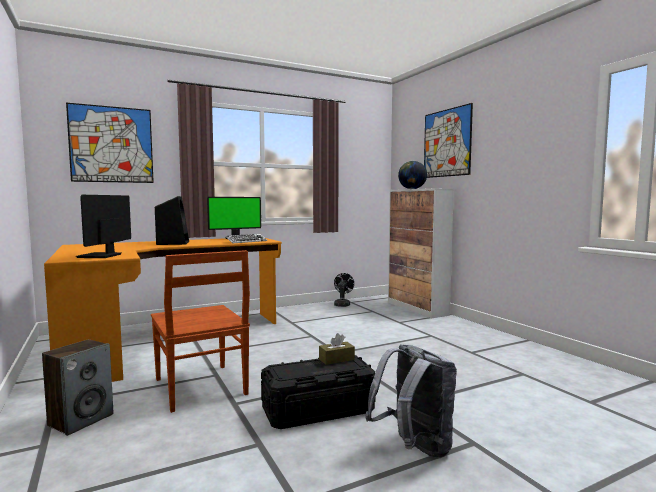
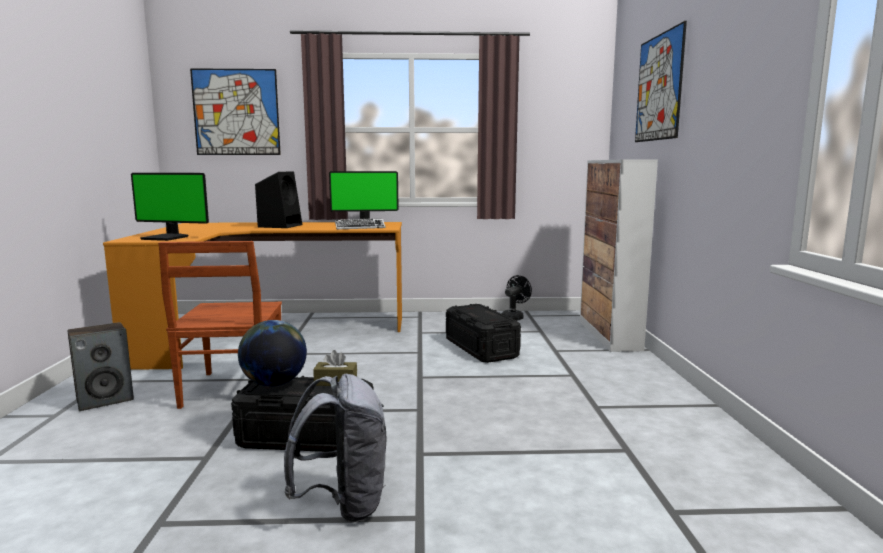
camera: 25 degrees right, 5 degrees up
monitor [76,195,131,258] -> monitor turned 105 degrees counterclockwise [131,173,209,241]
globe [398,161,427,189] -> globe moved to [238,320,307,386]
none -> black storage box [446,304,521,363]

